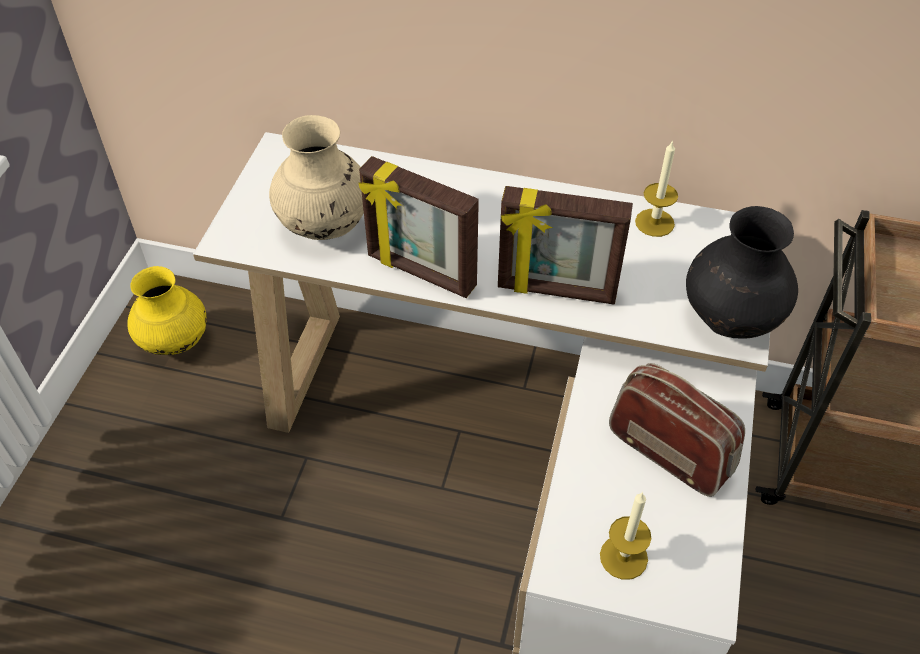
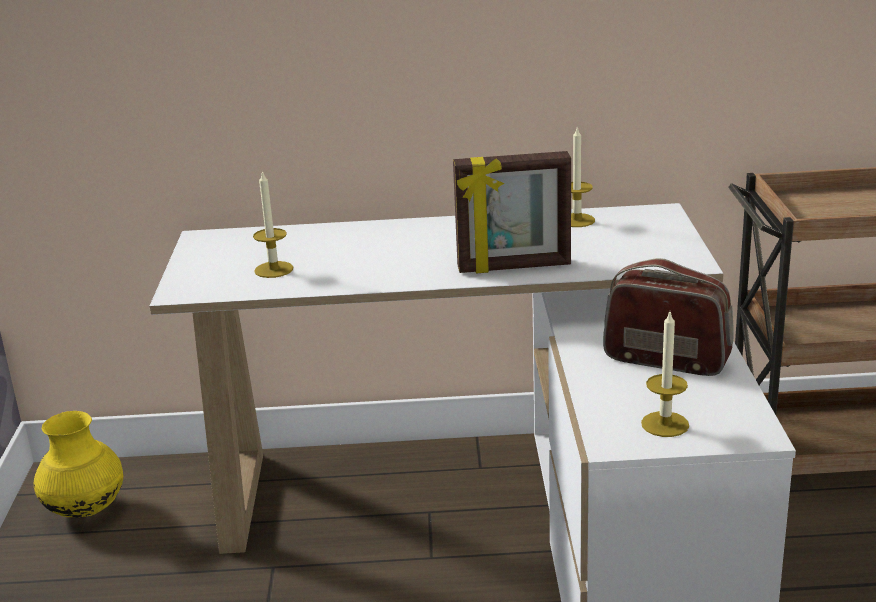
camera: 15 degrees left, 25 degrees down
beige vase [269,115,364,240] -> candle [253,170,293,278]
picture frame [358,156,479,298] -> none
black vase [686,206,798,339] -> none

